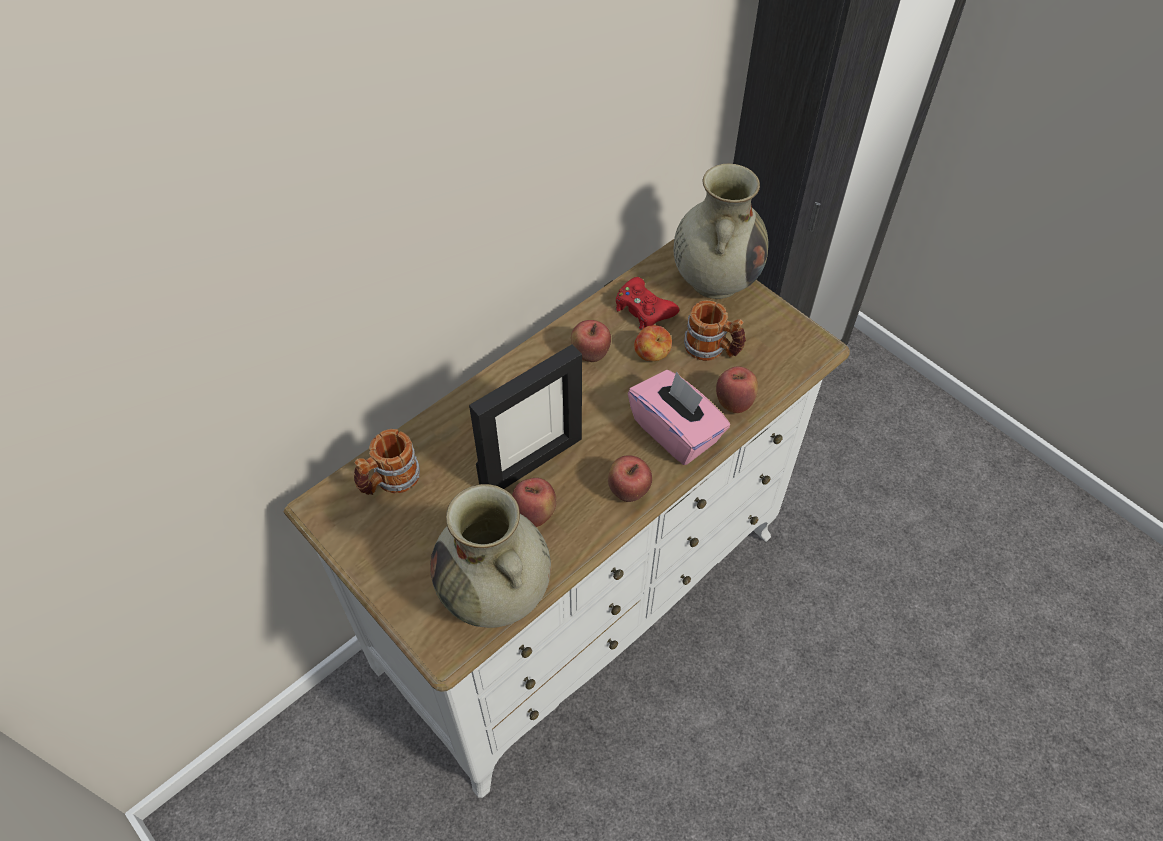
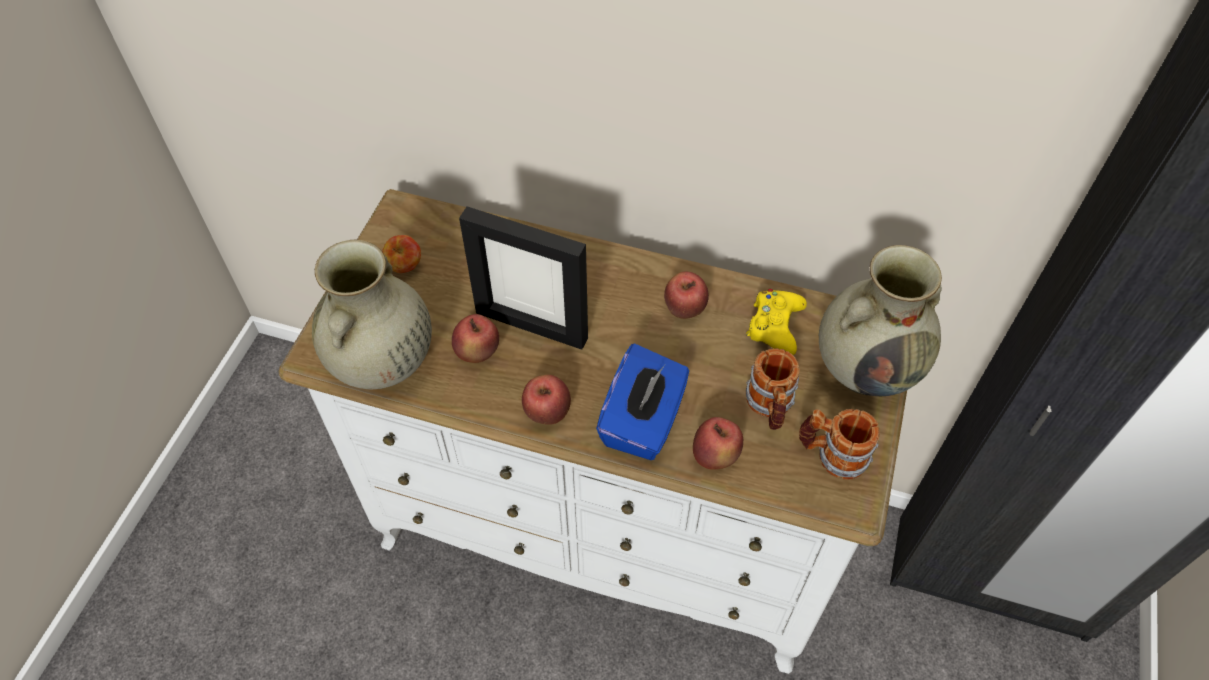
camera: 60 degrees right, 0 degrees up
mug [354,429,420,495] -> mug moved to [799,409,880,480]
red game controller [616,277,679,330] -> yellow game controller [746,289,807,355]
pink tissue box [628,370,730,465] -> blue tissue box [596,343,689,460]
apple [634,325,672,361] -> apple moved to [382,235,421,273]

